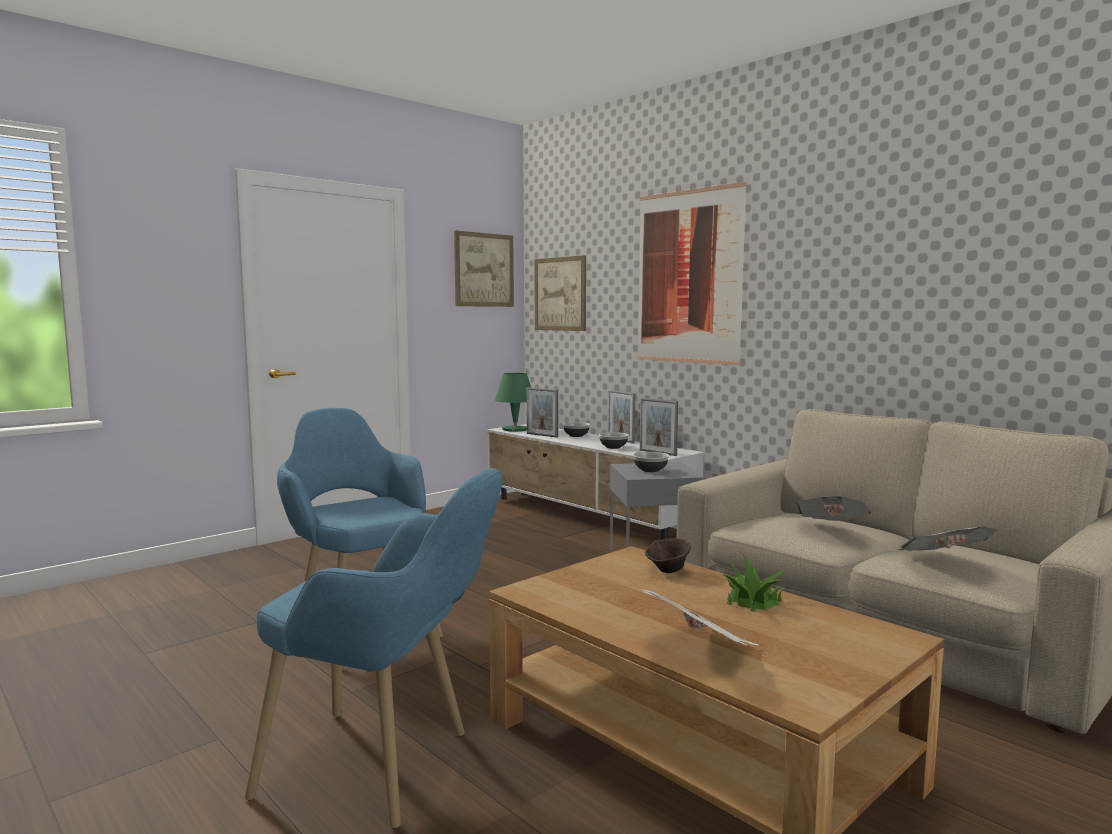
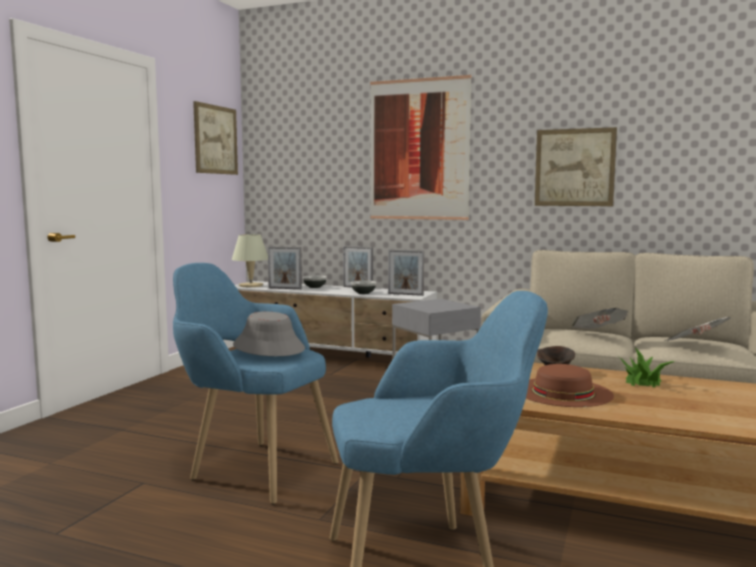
camera: 25 degrees left, 0 degrees up
green table lamp [495,373,531,431] -> beige table lamp [232,234,268,287]
picture [534,255,586,331] -> picture moved to [535,127,617,206]
bowl [633,452,669,472] -> none
newspaper [639,589,758,646] -> none
none -> grey hat [233,311,305,356]
none -> brown hat [526,364,614,407]

